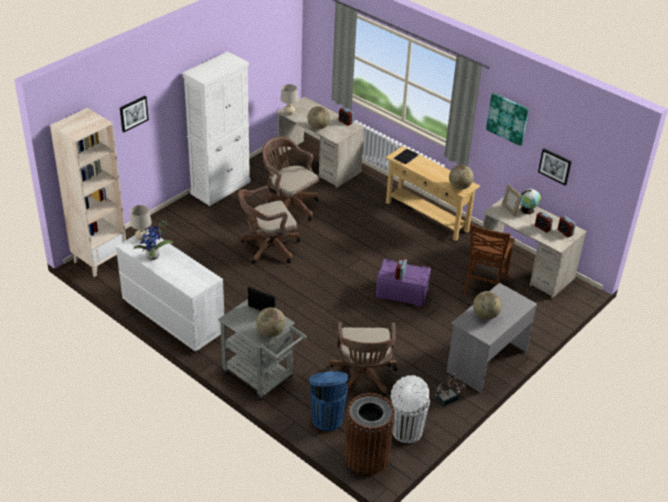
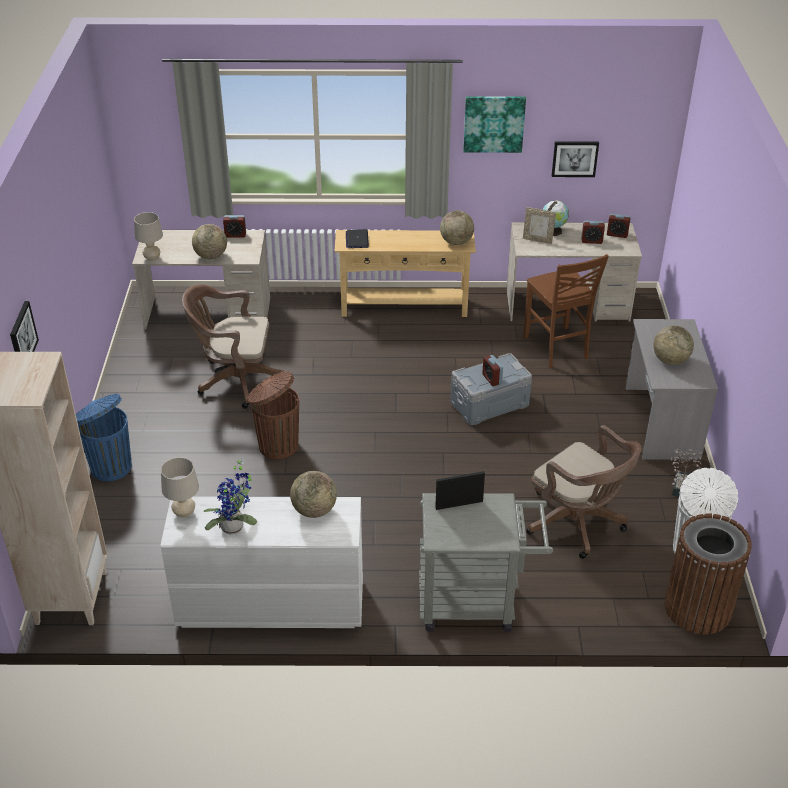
camera: 40 degrees left, 0 degrees up
white cabinet [183,51,251,206] -> none
brown office chair [238,186,301,263] -> brown trash can [248,371,299,459]
globe [256,307,286,337] -> globe moved to [290,471,337,518]
blue trash can [309,371,348,431] -> blue trash can moved to [76,394,132,481]
purple storage box [376,259,431,306] -> grey storage box [451,353,532,425]

